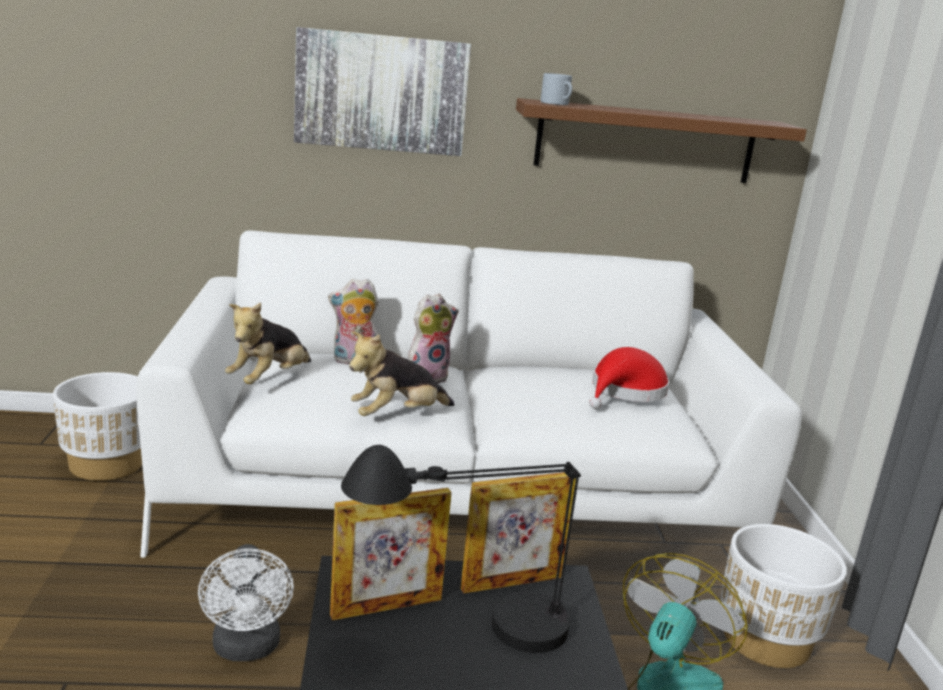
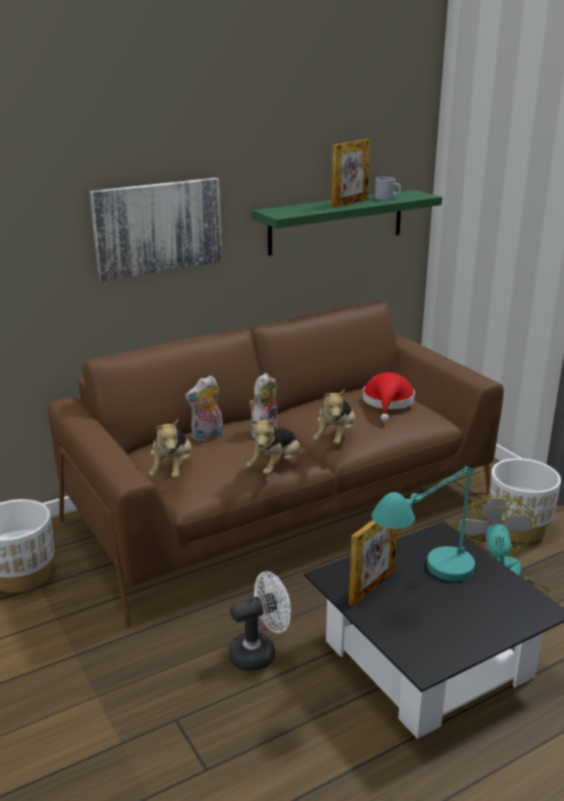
camera: 25 degrees left, 5 degrees up
white sofa [136,230,802,558] -> brown sofa [48,301,504,628]
white fan [198,544,294,661] -> white fan turned 75 degrees counterclockwise [229,571,291,671]
black table lamp [341,445,581,653] -> turquoise table lamp [372,466,475,581]
picture frame [461,472,576,593] -> picture frame moved to [331,139,370,208]
brown shelf [516,98,807,183] -> green shelf [252,190,442,256]
grey mug [541,73,572,105] -> grey mug moved to [375,177,401,200]
none -> plush toy [313,389,355,445]

